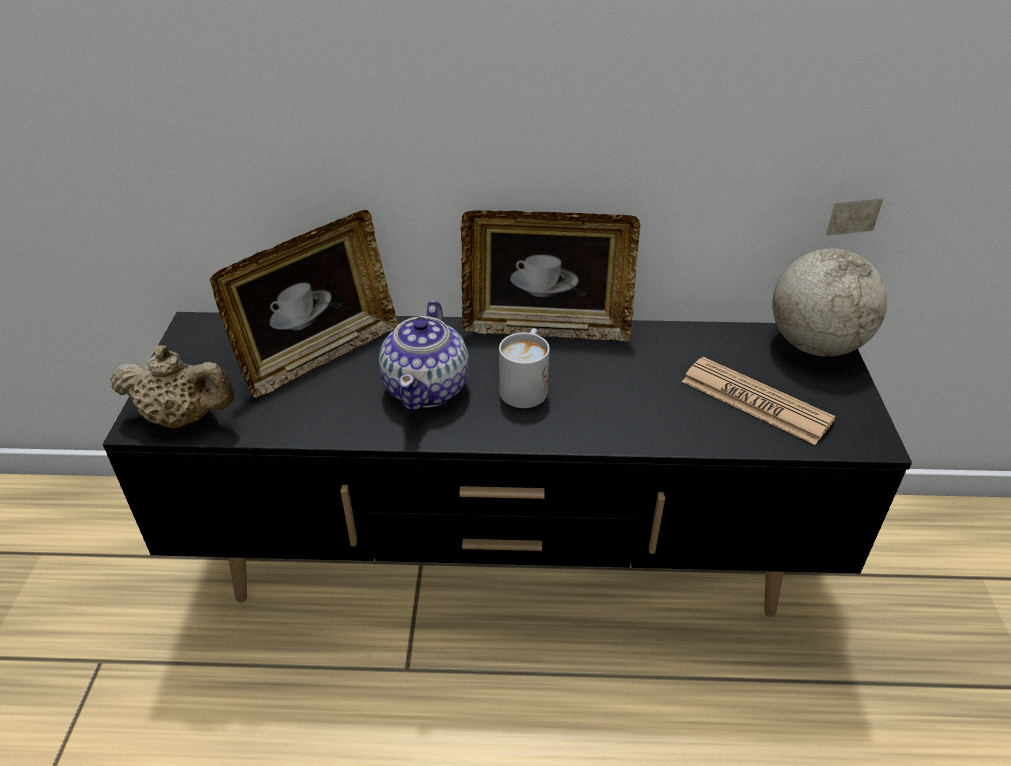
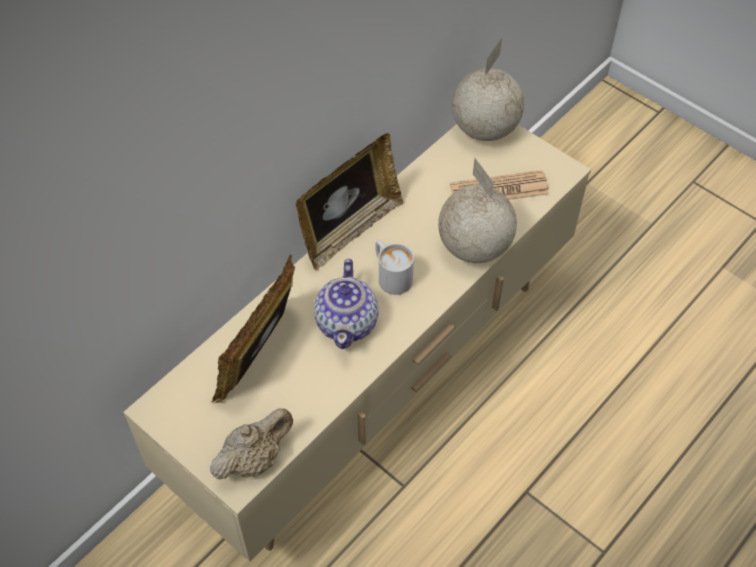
camera: 50 degrees left, 15 degrees up
black tv stand [103,312,912,617] -> beige tv stand [124,124,591,562]
picture frame [210,210,399,398] -> picture frame turned 150 degrees counterclockwise [211,254,295,403]
teapot [379,300,469,411] -> teapot turned 45 degrees clockwise [314,259,379,349]
none -> globe [438,157,517,263]

